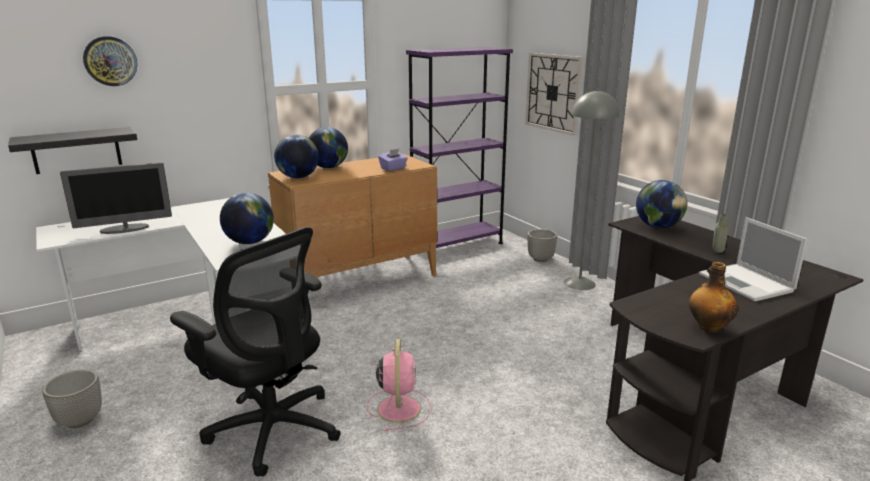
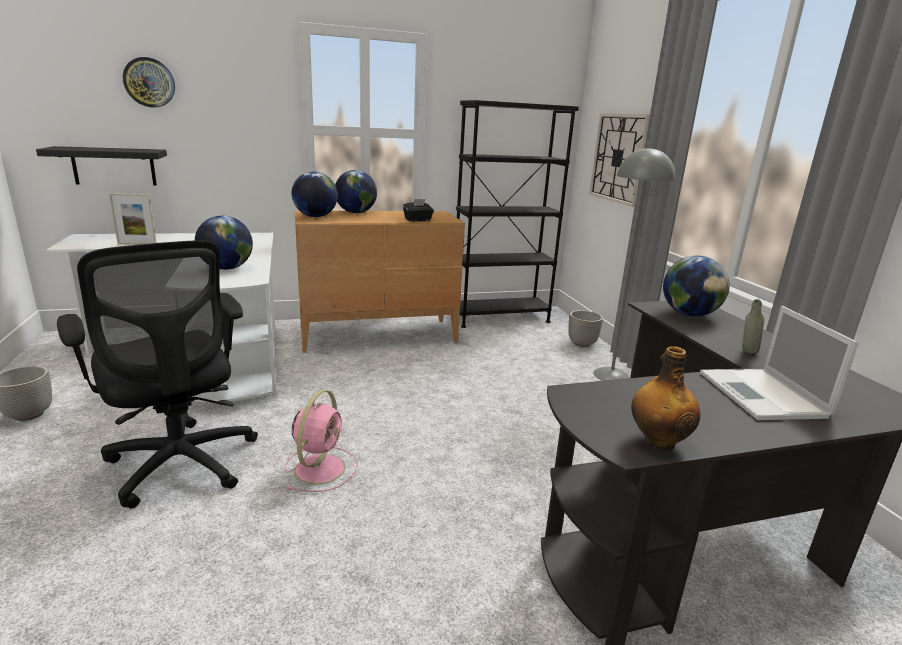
camera: 15 degrees right, 0 degrees up
monitor [60,162,172,234] -> picture frame [109,193,157,245]
purple tissue box [378,149,408,171] -> black tissue box [403,199,434,222]
purple bookcase [406,47,513,260] -> black bookcase [456,100,579,328]

